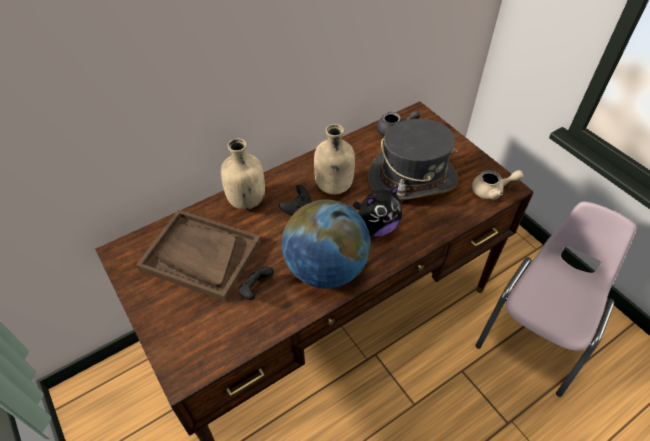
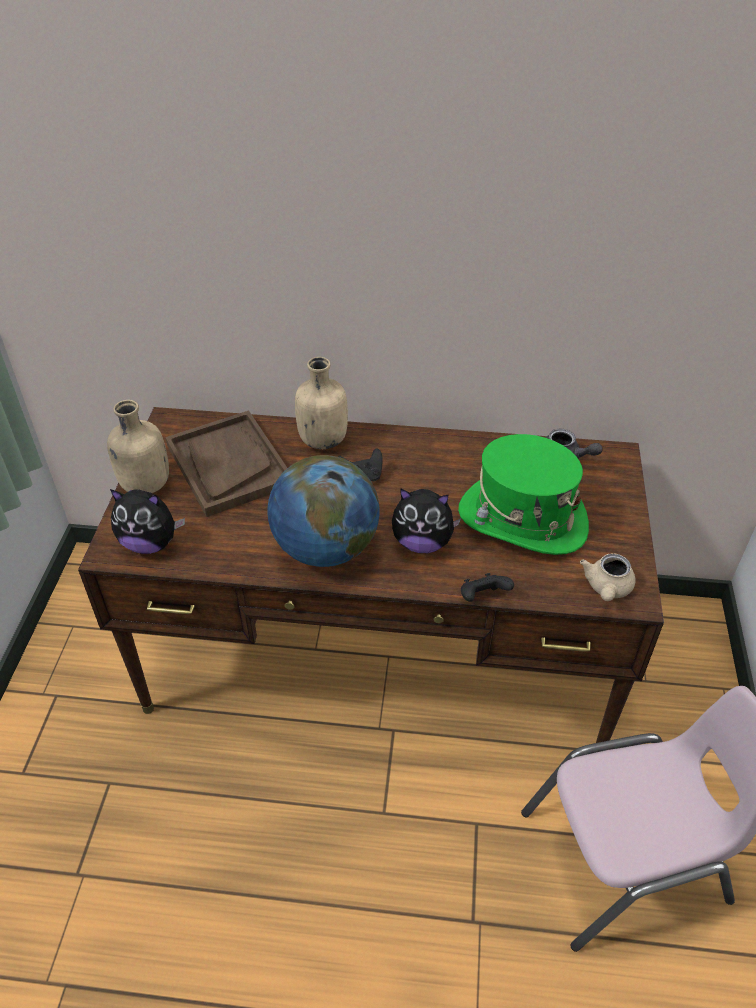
camera: 40 degrees right, 5 degrees down
black game controller [238,267,274,300] -> black game controller moved to [461,573,514,602]
beige bottle [314,124,355,195] -> beige bottle moved to [107,400,169,493]
grey hat [367,119,459,200] -> green hat [458,434,589,555]
beige teapot [472,170,524,200] -> beige teapot turned 75 degrees clockwise [580,553,636,601]
none -> plush toy [110,489,185,554]

